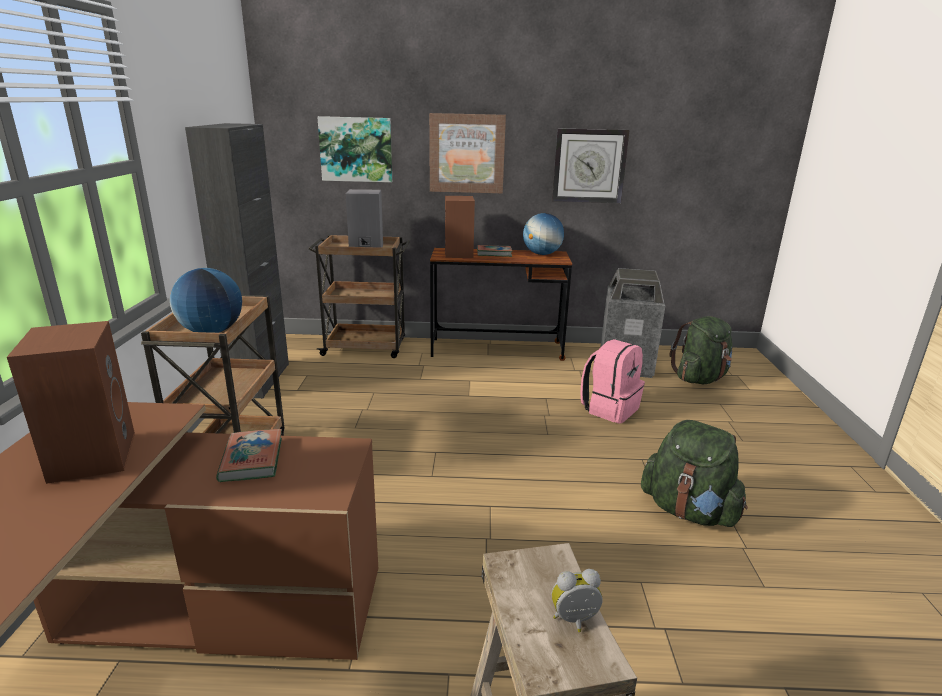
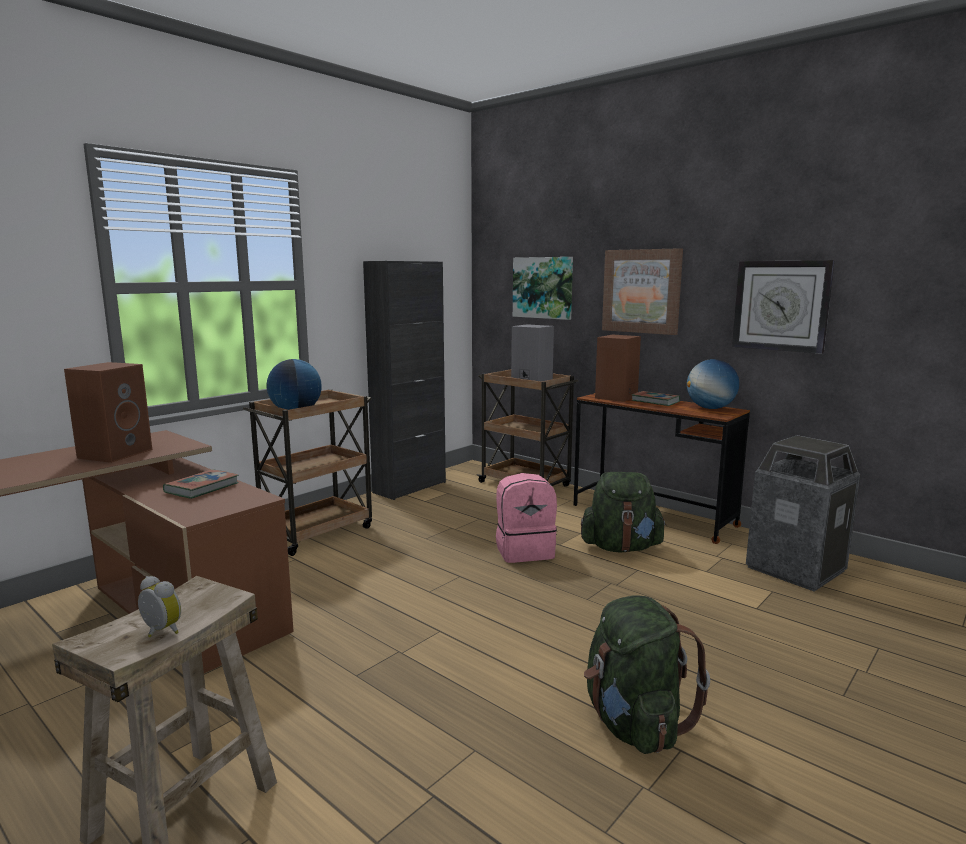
camera: 40 degrees right, 10 degrees down
pink backpack [581,339,645,423] -> pink backpack moved to [496,473,557,563]
green backpack [669,316,732,384] -> green backpack moved to [581,472,667,552]

